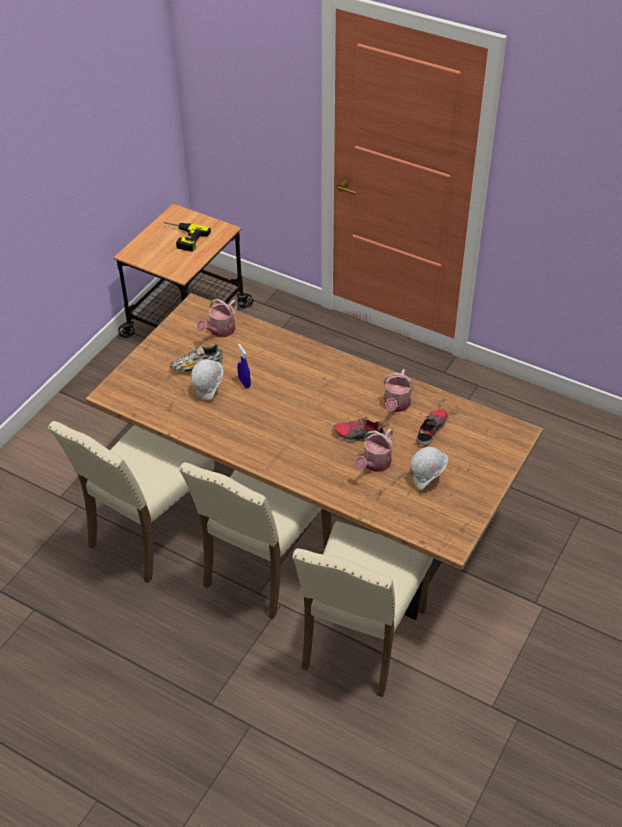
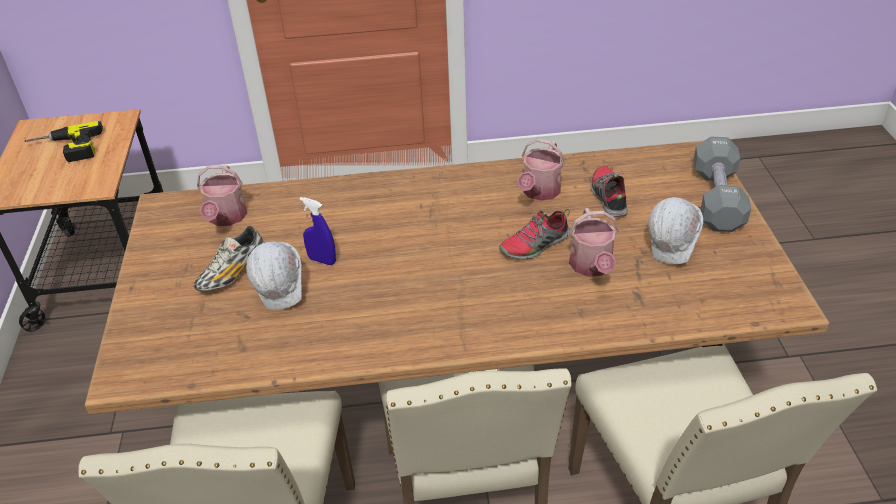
camera: 35 degrees left, 5 degrees down
watering can [384,369,414,412] -> watering can turned 45 degrees clockwise [517,139,565,201]
none -> grey dumbbell [694,137,751,232]

